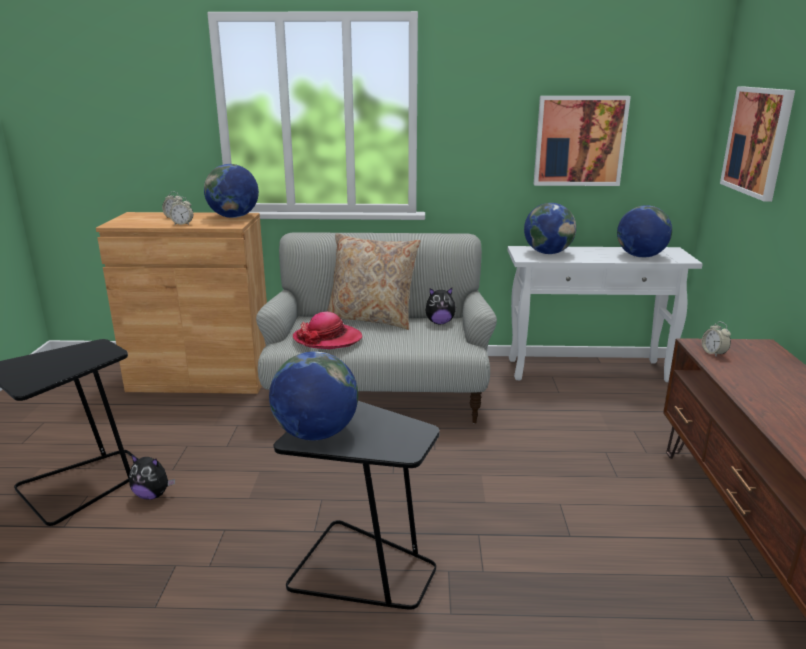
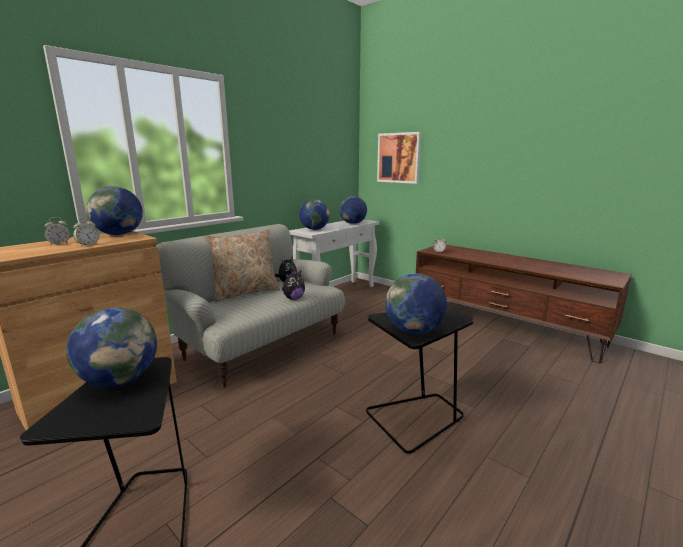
camera: 50 degrees left, 5 degrees down
plush toy [129,455,175,500] -> plush toy moved to [282,271,305,300]
hat [292,312,362,349] -> none
picture [533,96,631,186] -> none
none -> globe [66,307,157,387]

